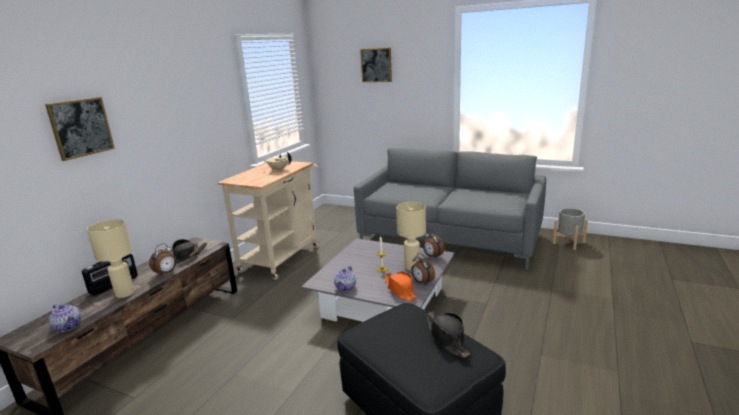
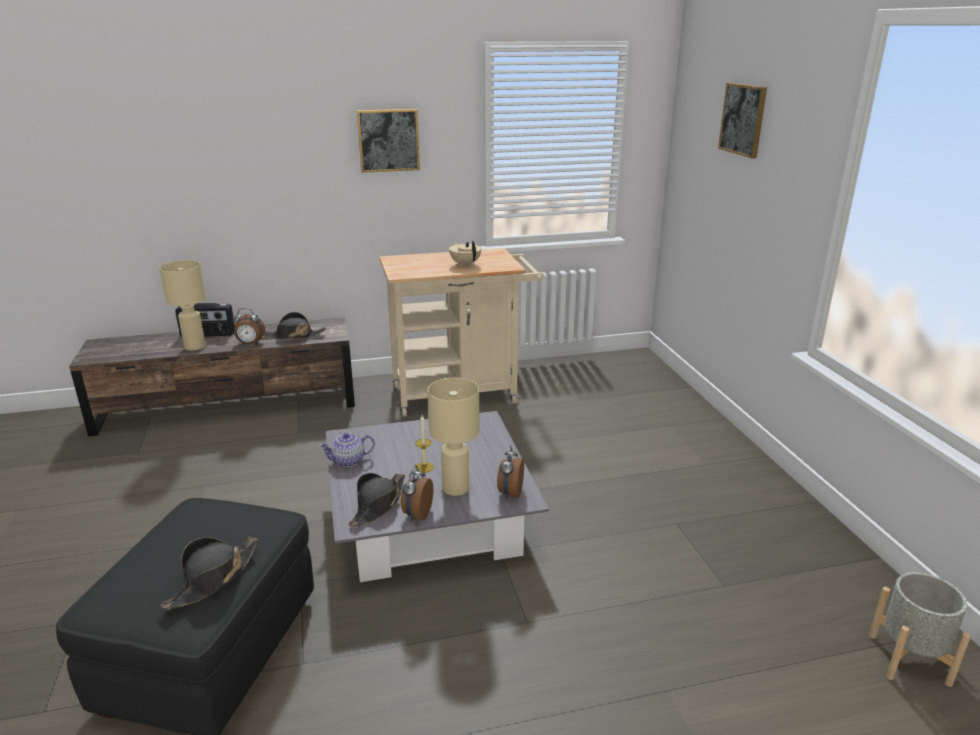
camera: 50 degrees right, 5 degrees up
picture [45,97,115,161] -> picture moved to [357,109,420,173]
teapot [49,304,81,332] -> none
grey sofa [354,148,546,270] -> none
orange hat [384,272,417,301] -> black hat [348,473,405,527]

